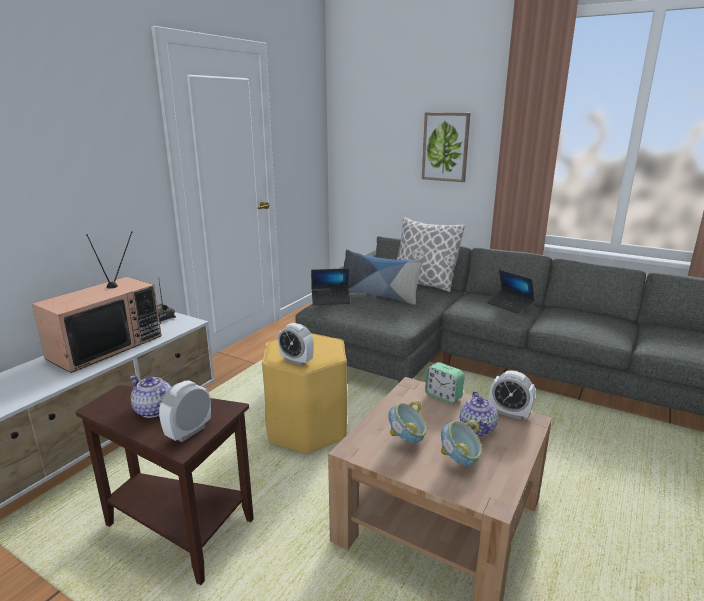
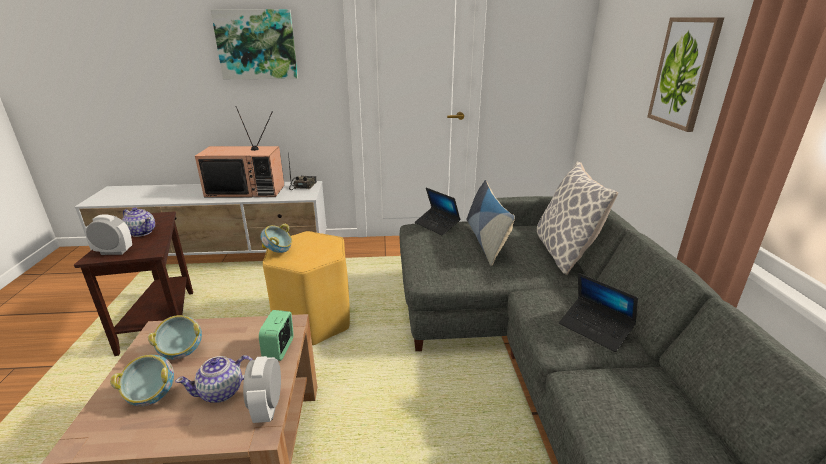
camera: 55 degrees right, 5 degrees up
teapot [130,375,171,418] -> teapot turned 120 degrees clockwise [122,207,155,237]
alarm clock [278,323,314,366] -> bowl [261,224,292,253]
laptop [487,270,534,314] -> laptop turned 60 degrees counterclockwise [559,273,638,352]
none -> picture [210,9,298,79]

